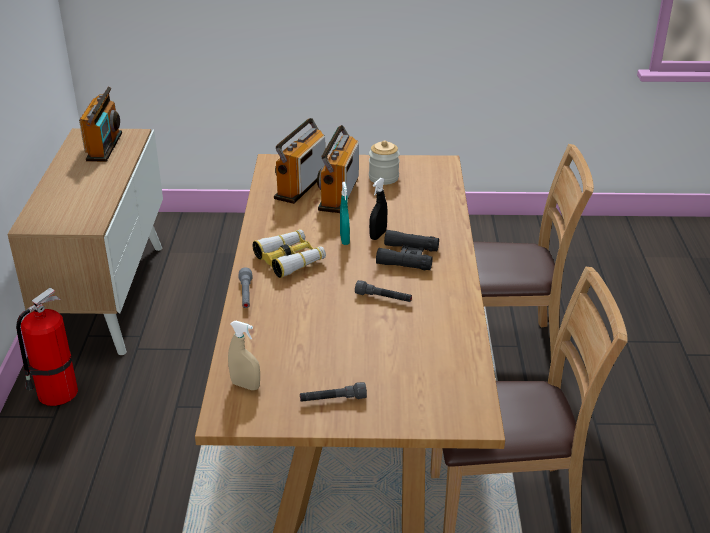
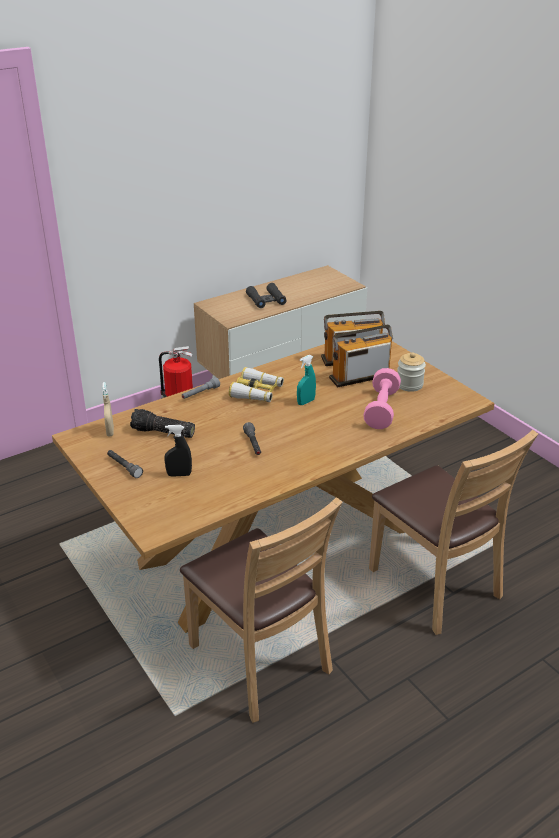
camera: 55 degrees right, 0 degrees up
radio [79,87,122,162] -> none
black spray bottle [369,178,387,240] -> black spray bottle moved to [164,425,192,477]
black binoculars [376,230,439,270] -> black binoculars moved to [246,283,287,308]
none -> flashlight [130,409,195,438]
none -> pink dumbbell [363,368,401,429]

